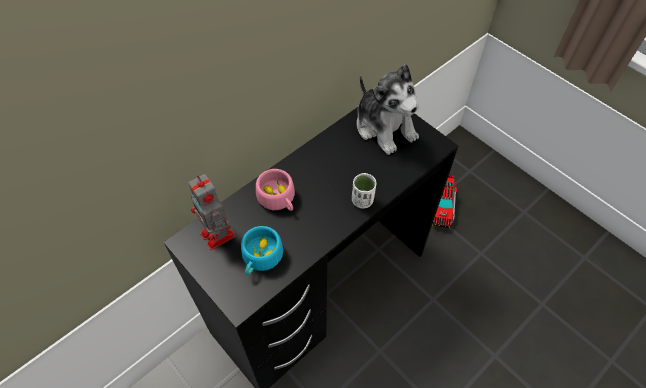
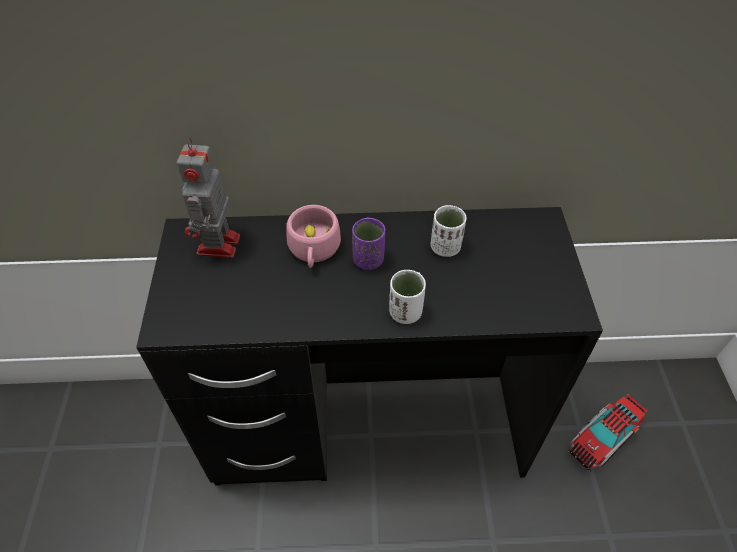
camera: 40 degrees right, 5 degrees down
turquoise cup [241,226,283,276] -> none
plush toy [357,64,419,155] -> none
none -> purple cup [352,217,385,270]
none -> white cup [430,205,466,257]

